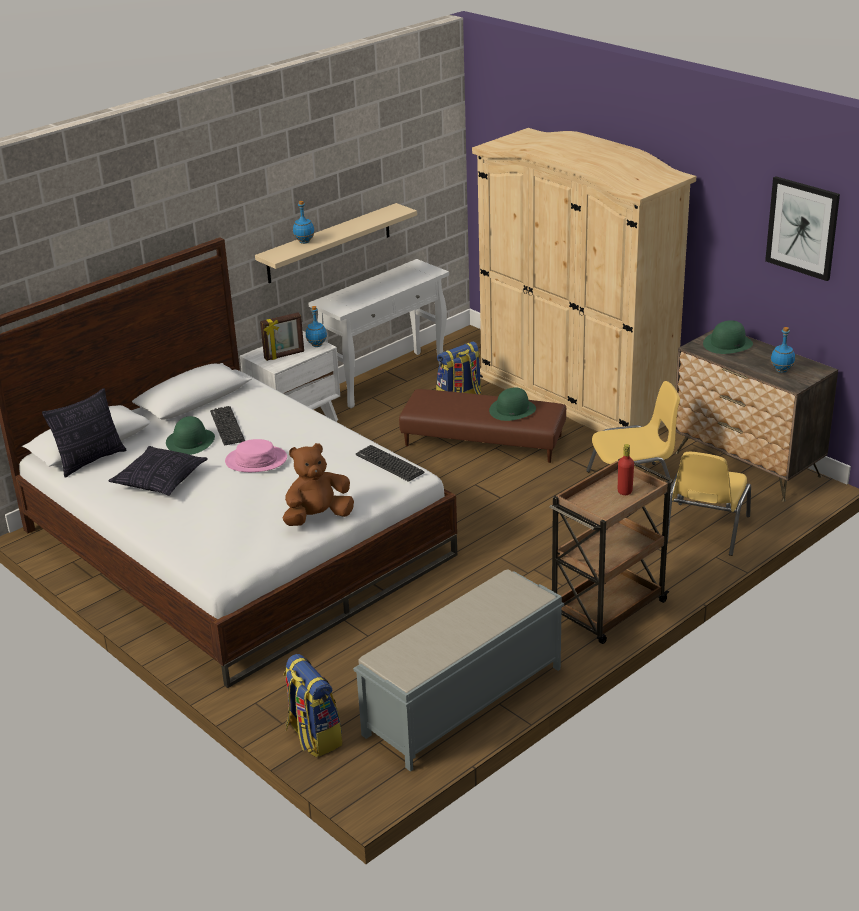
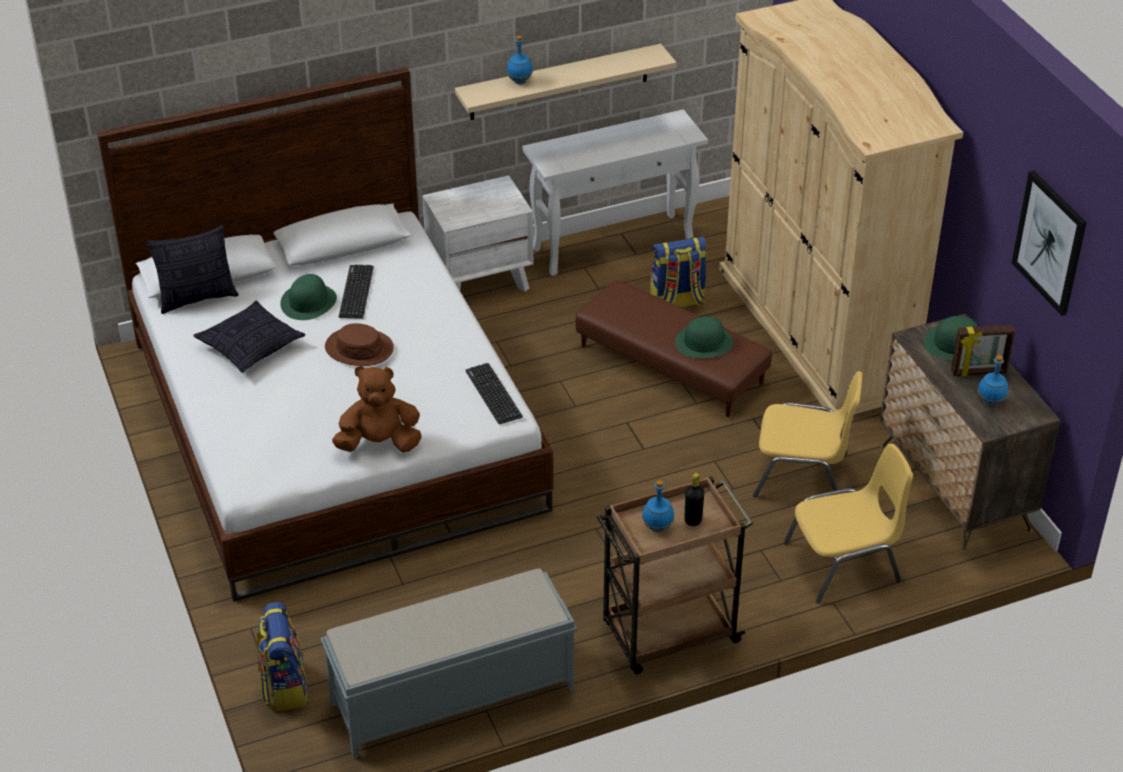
camera: 20 degrees right, 10 degrees up
pink hat [225,439,287,472] -> brown hat [325,323,394,366]
picture frame [260,312,304,361] -> picture frame moved to [951,325,1015,376]
blue bottle [306,306,327,347] -> blue bottle moved to [642,480,674,532]
red bottle [618,444,634,495] -> black bottle [684,473,704,526]
yellow chair [667,452,751,556] -> yellow chair turned 150 degrees counterclockwise [784,443,913,604]

